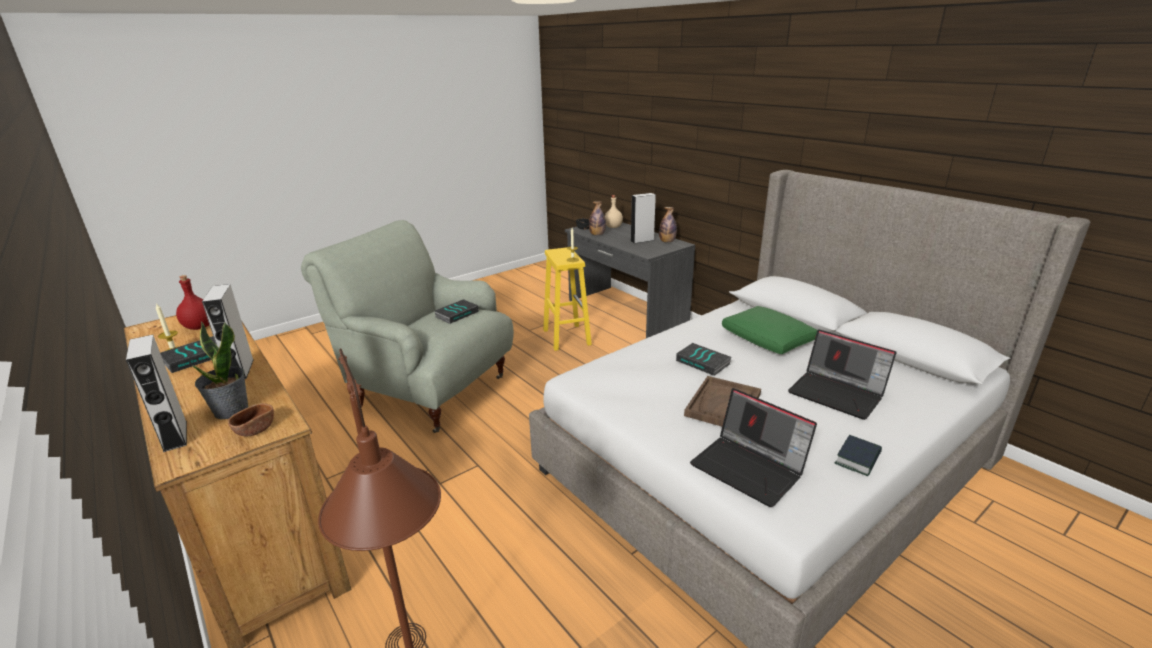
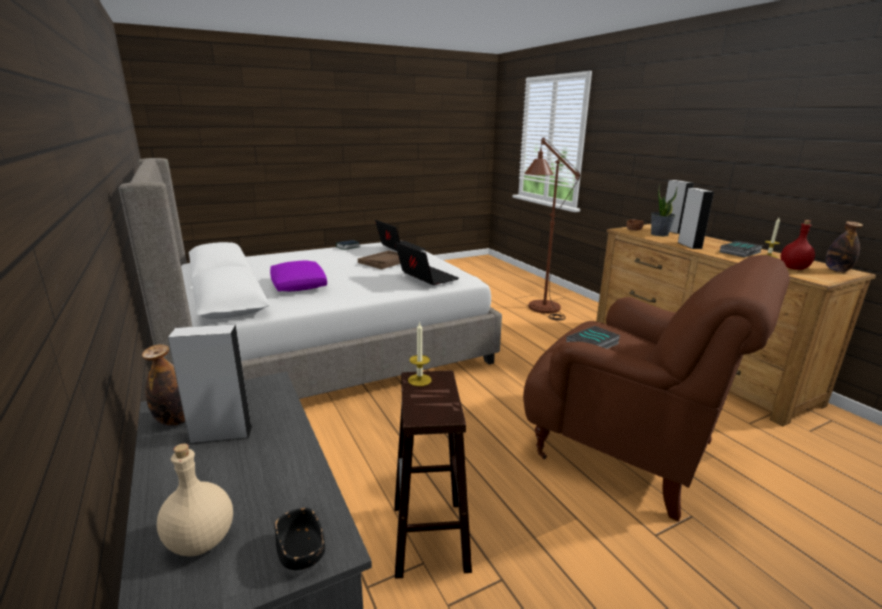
camera: 170 degrees left, 5 degrees down
grey armchair [301,220,514,433] -> brown armchair [523,255,790,522]
yellow stool [543,247,592,351] -> brown stool [394,371,472,579]
bottle [589,201,606,235] -> bottle moved to [825,221,863,272]
book [676,343,731,376] -> none
green pillow [722,306,817,354] -> purple pillow [270,261,327,291]
laptop [788,329,896,420] -> laptop moved to [395,242,459,285]

